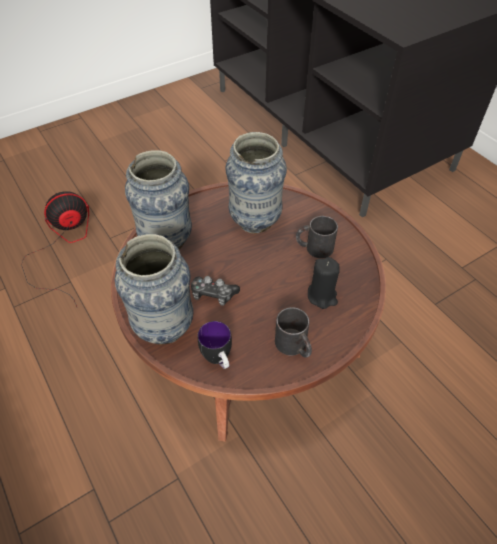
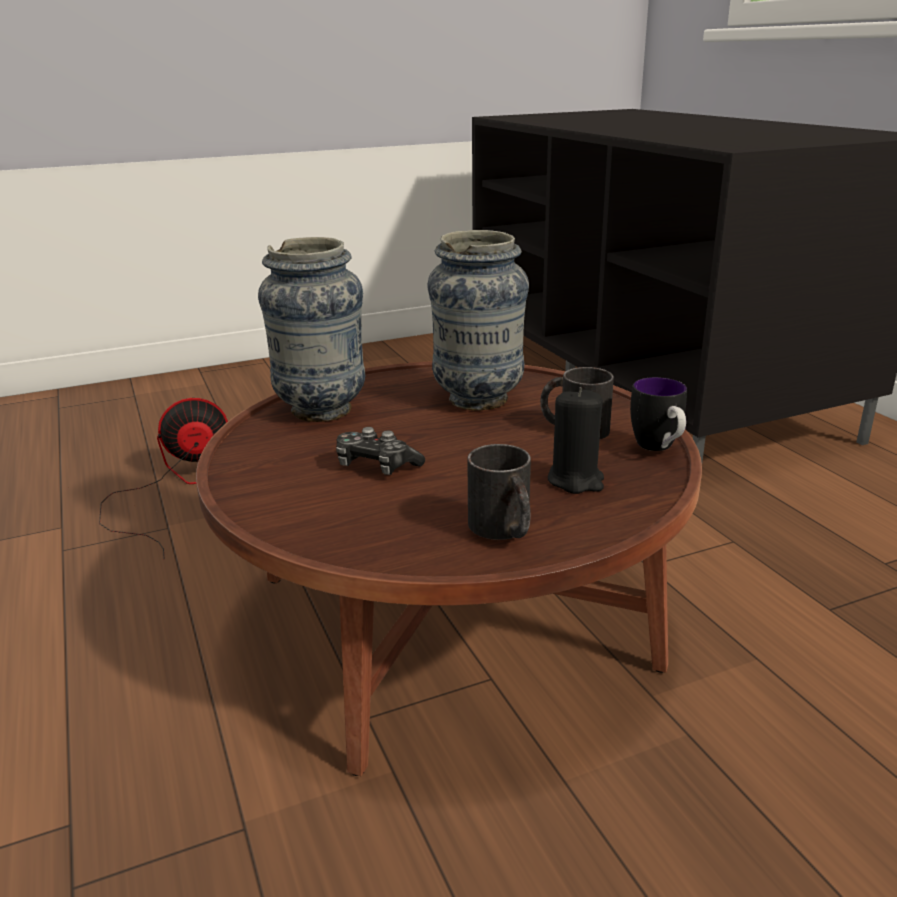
camera: 10 degrees right, 25 degrees down
vase [115,234,193,345] -> none
mug [198,321,232,369] -> mug moved to [630,377,687,451]

